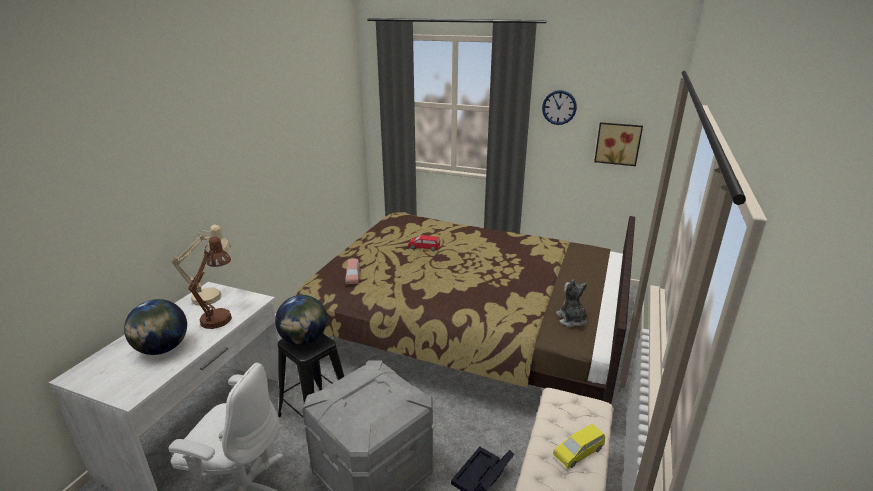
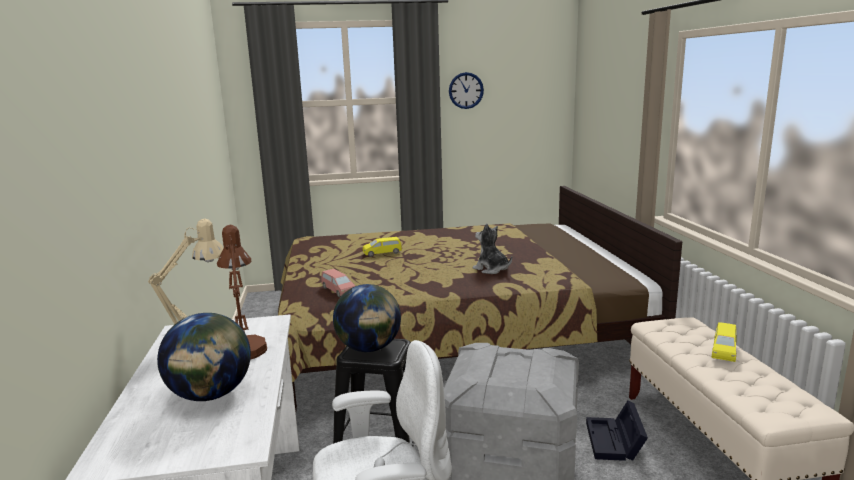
camera: 30 degrees left, 10 degrees down
red toy car [408,235,440,251] -> yellow toy car [362,237,402,257]
plush toy [556,280,587,327] -> plush toy moved to [473,223,512,274]
picture [594,122,643,166] -> none

